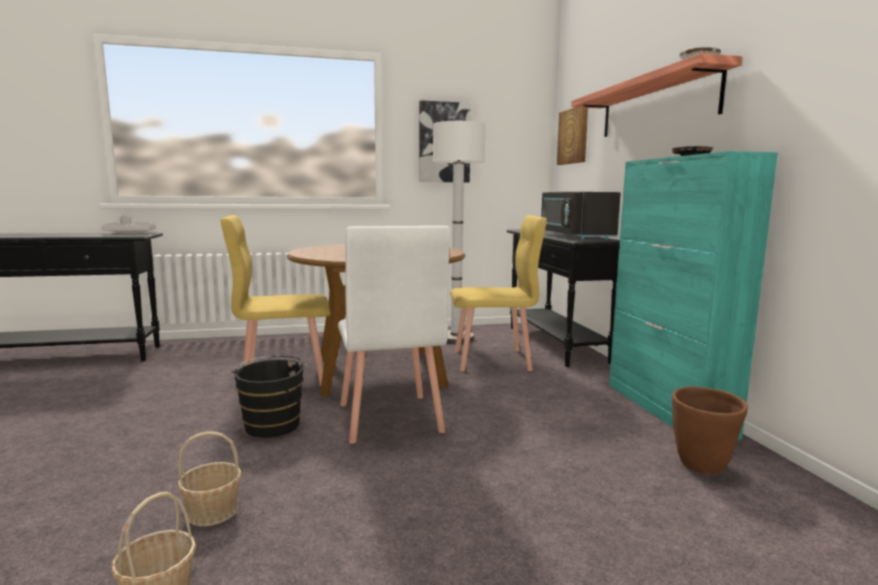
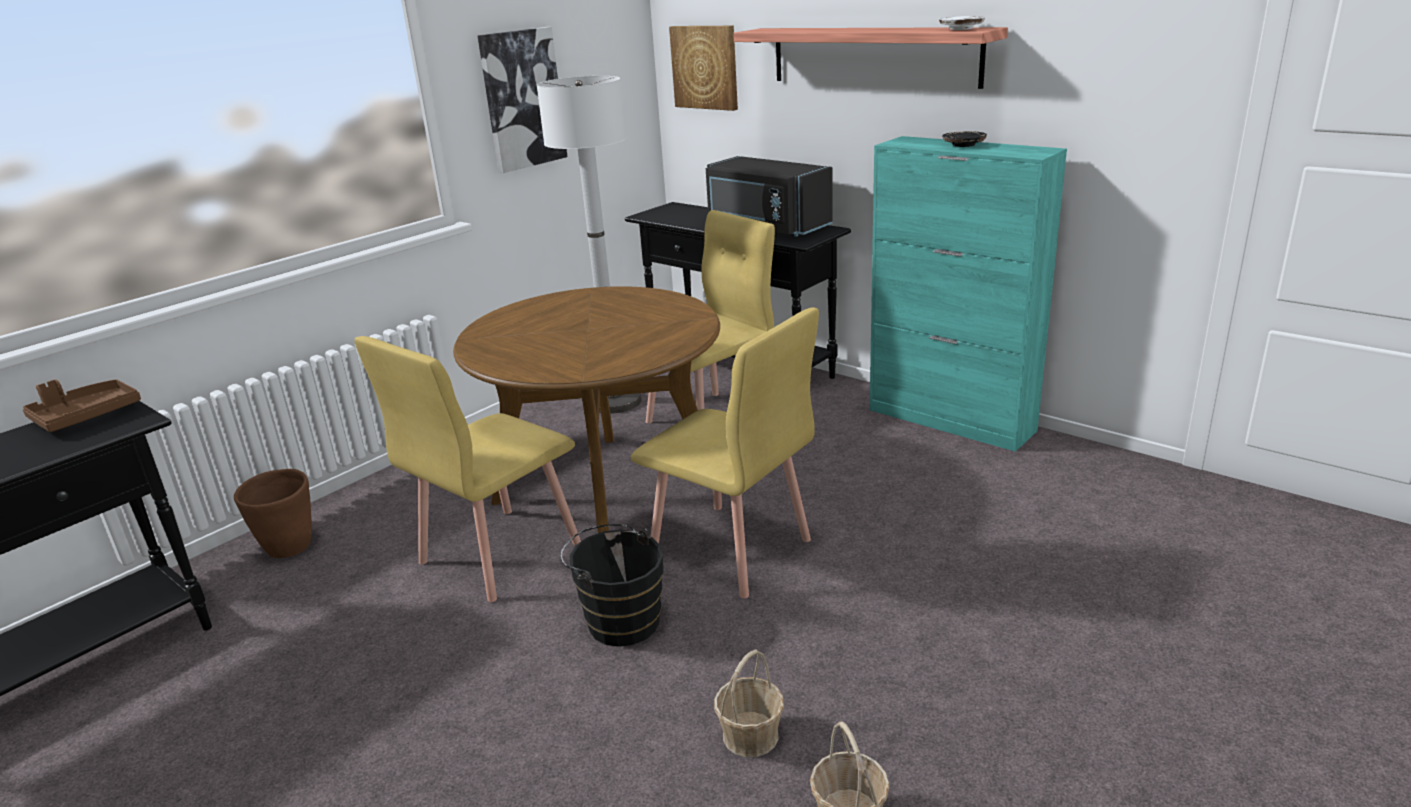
camera: 35 degrees left, 15 degrees up
grey tray [101,215,156,234] -> brown tray [23,379,141,432]
white chair [338,226,450,444] -> yellow chair [631,307,819,599]
brown planter [672,386,748,474] -> brown planter moved to [234,469,312,558]

